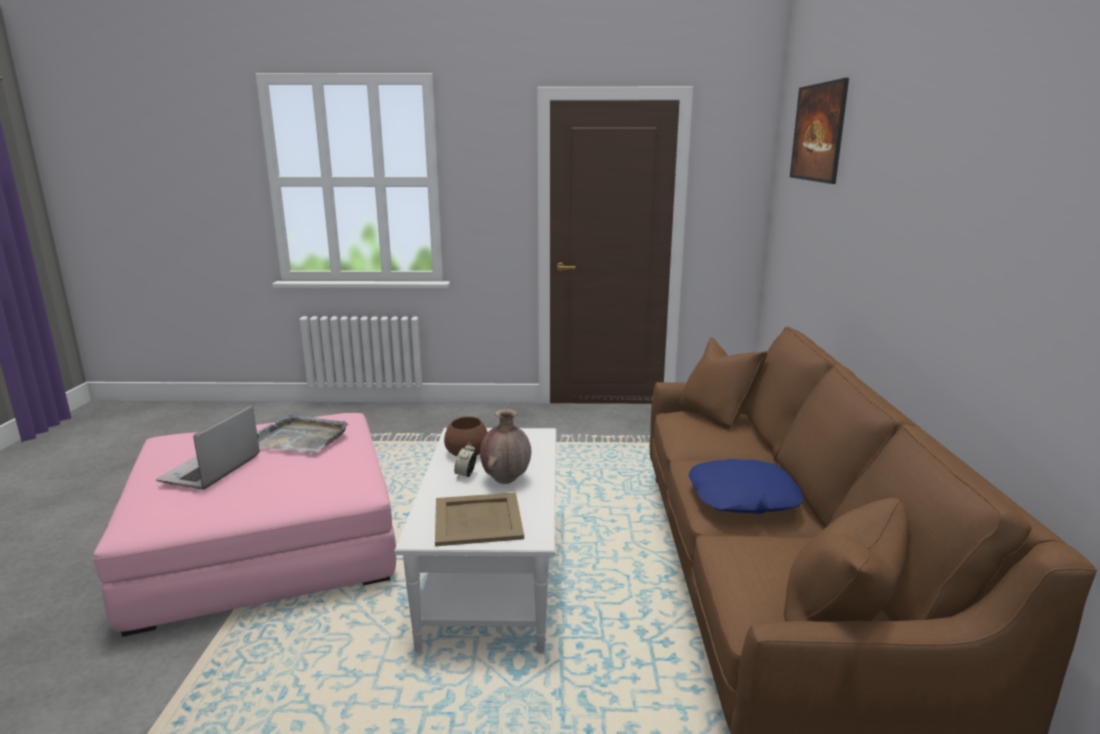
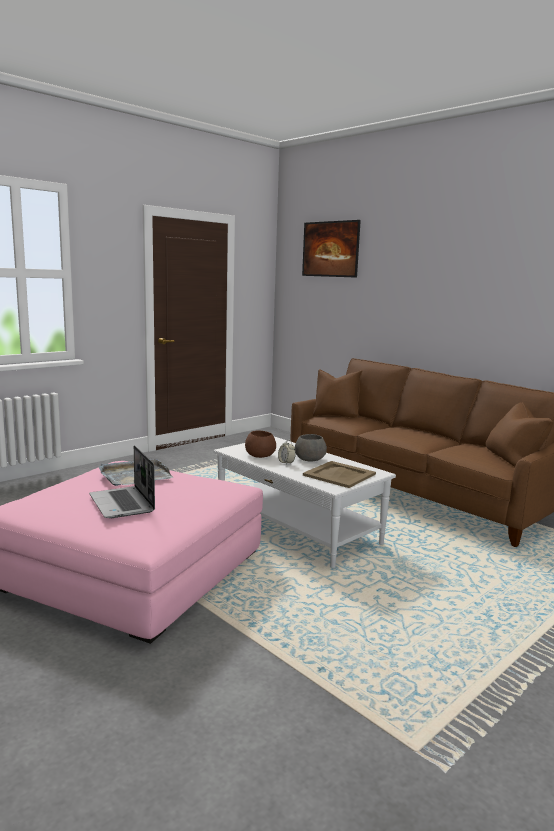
camera: 45 degrees left, 5 degrees down
brown vase [480,409,531,484] -> grey bowl [295,434,327,462]
blue pillow [688,459,804,514] -> none

